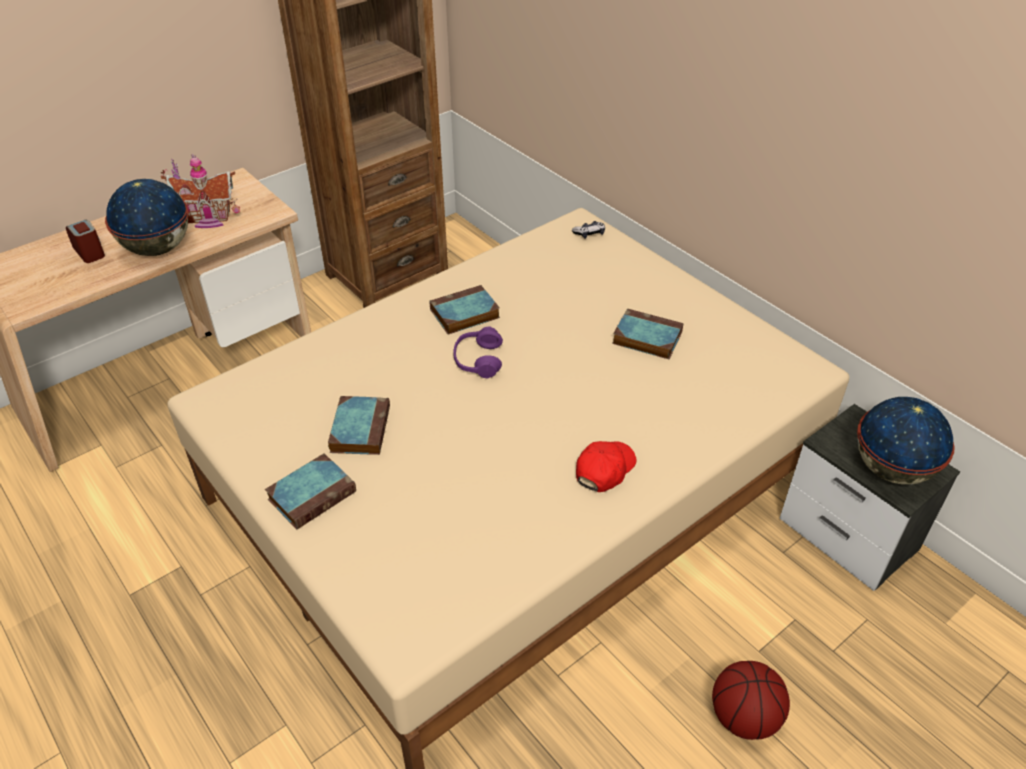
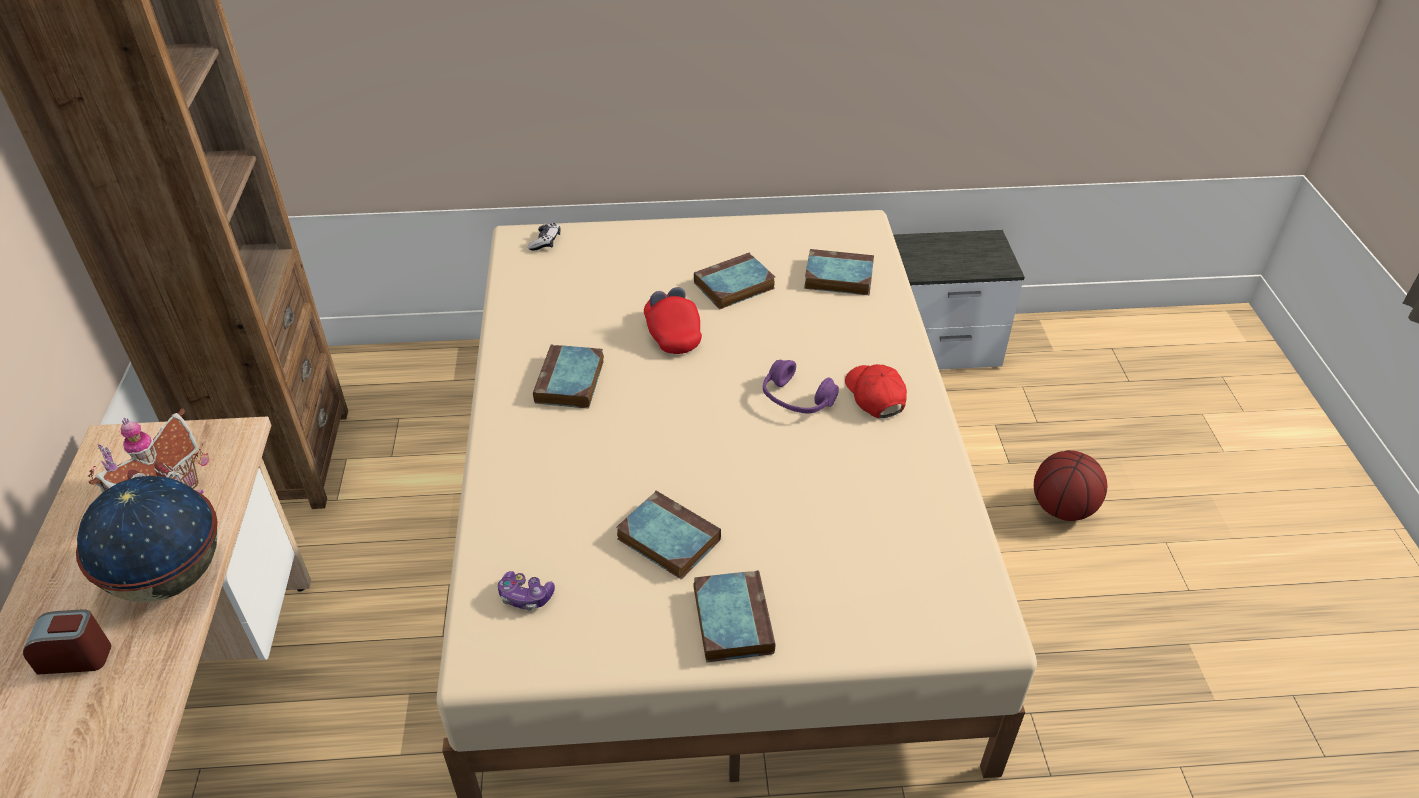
camera: 55 degrees left, 0 degrees up
purple headphones [453,327,503,378] -> purple headphones moved to [763,360,839,414]
globe [857,397,955,484] -> none
none -> game controller [498,571,555,611]
none -> red cap [644,287,702,354]
none -> book [804,249,874,295]

